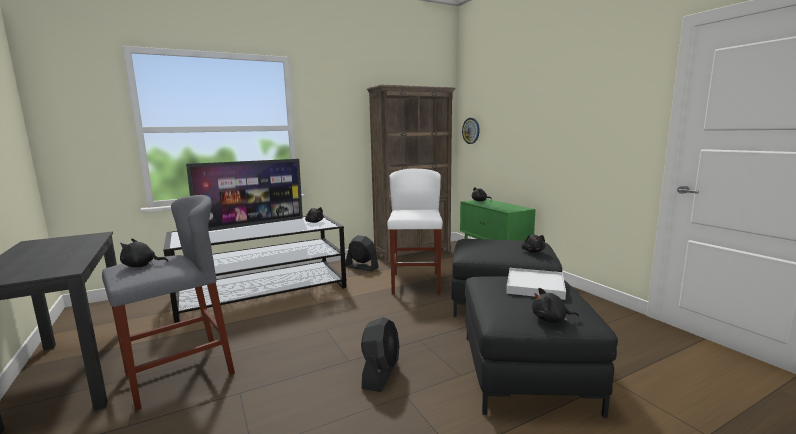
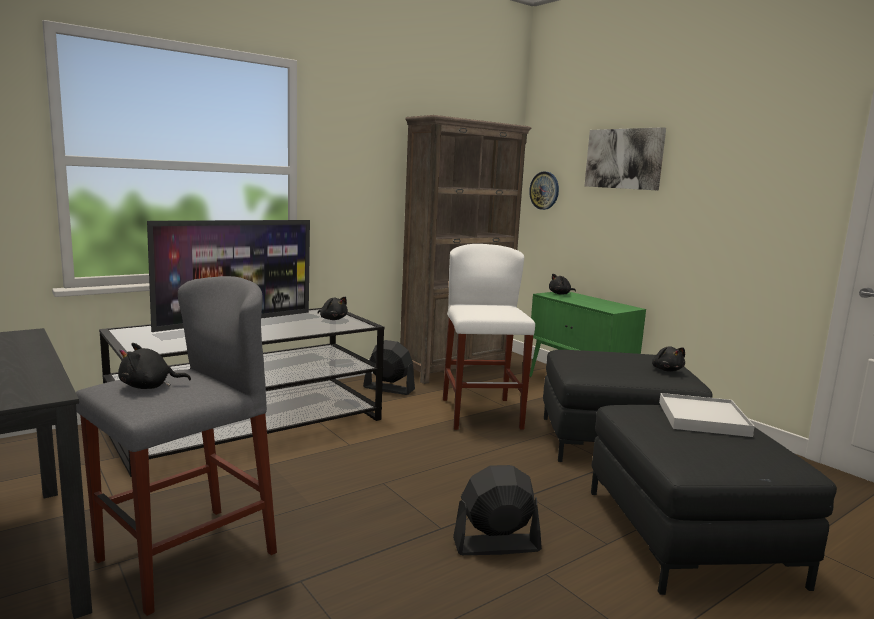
camera: 10 degrees left, 0 degrees up
black fan [361,317,399,392] -> black fan turned 105 degrees counterclockwise [453,465,542,555]
black plush toy [532,288,579,323] -> none
none -> picture [584,127,666,191]

